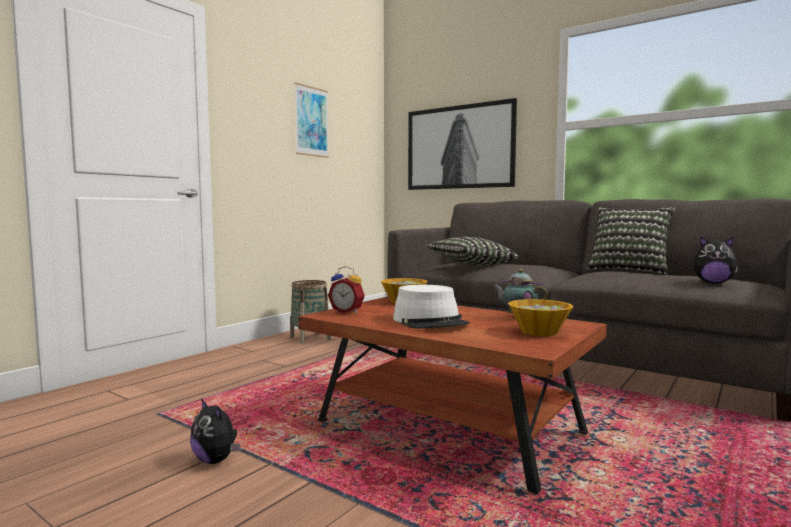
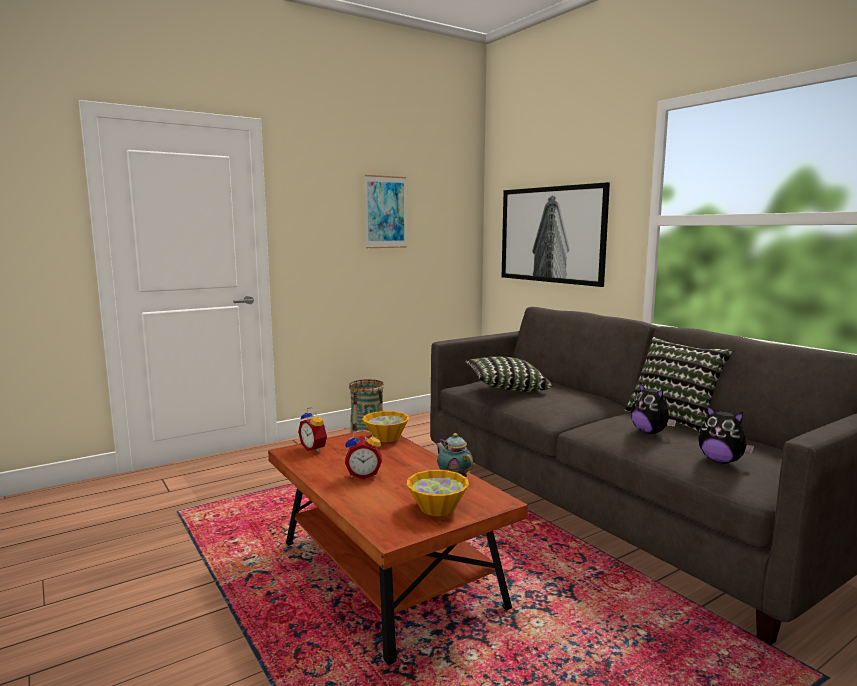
camera: 20 degrees right, 5 degrees up
plush toy [190,399,240,464] -> plush toy moved to [631,383,676,434]
white hat [393,285,470,329] -> alarm clock [345,430,382,479]

